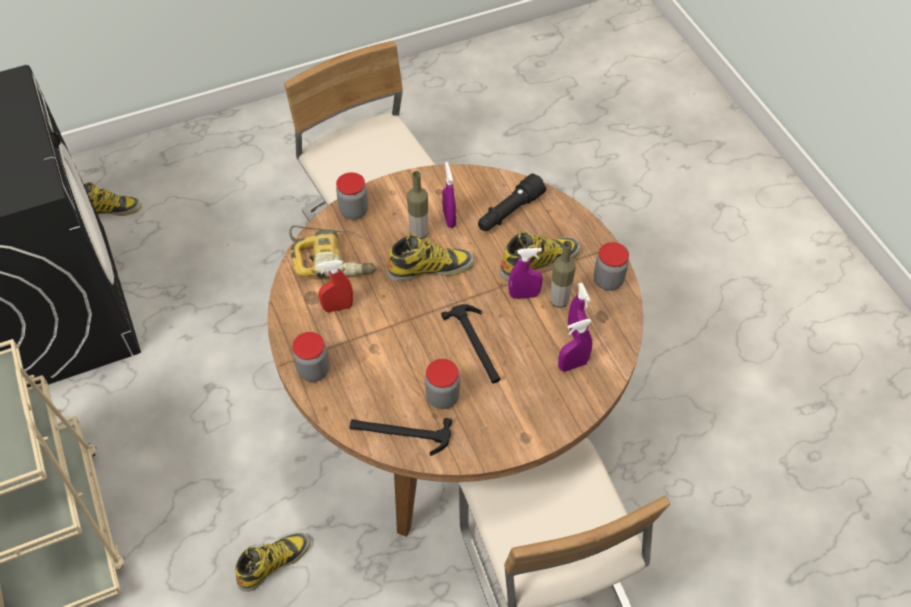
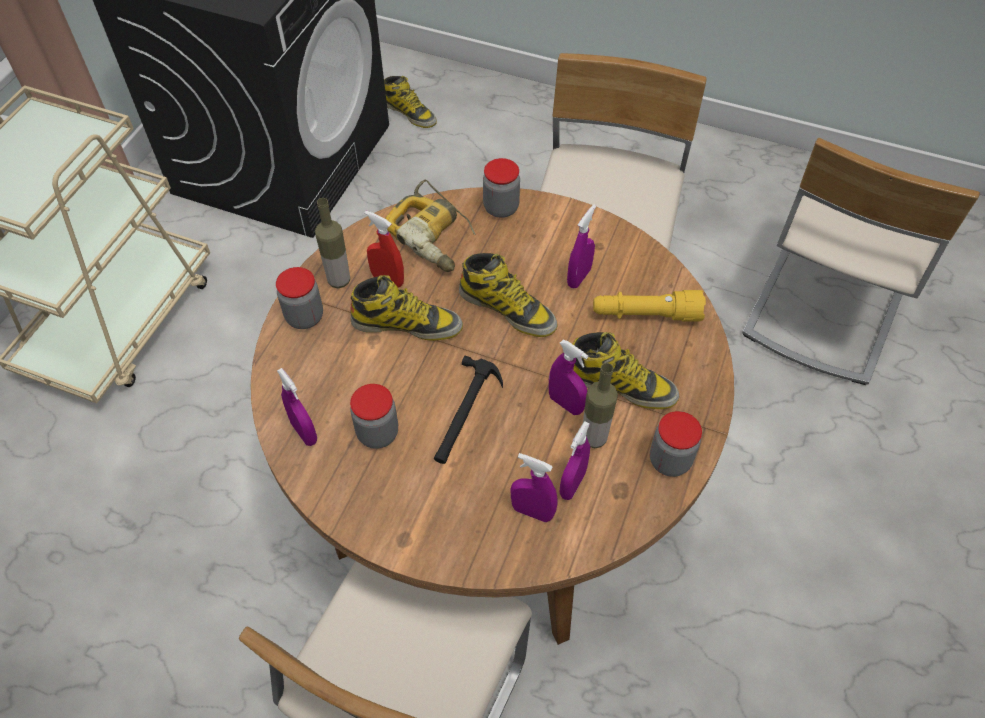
camera: 45 degrees right, 0 degrees up
boot [235,533,311,592] -> boot moved to [350,275,463,341]
hammer [350,418,452,456] -> purple spray bottle [277,368,317,446]
bottle [407,171,428,239] -> bottle moved to [315,198,350,288]
black flashlight [478,173,546,231] -> yellow flashlight [593,290,706,322]
none -> beige chair [742,138,980,385]

